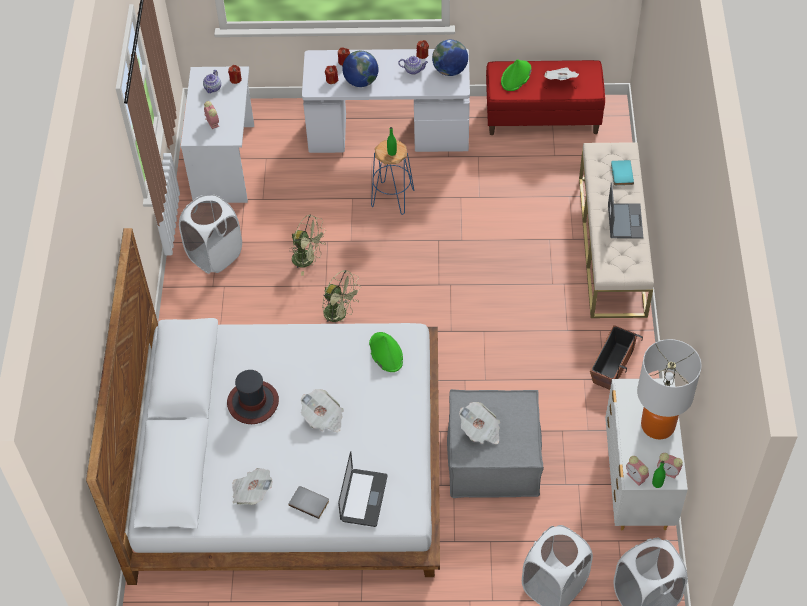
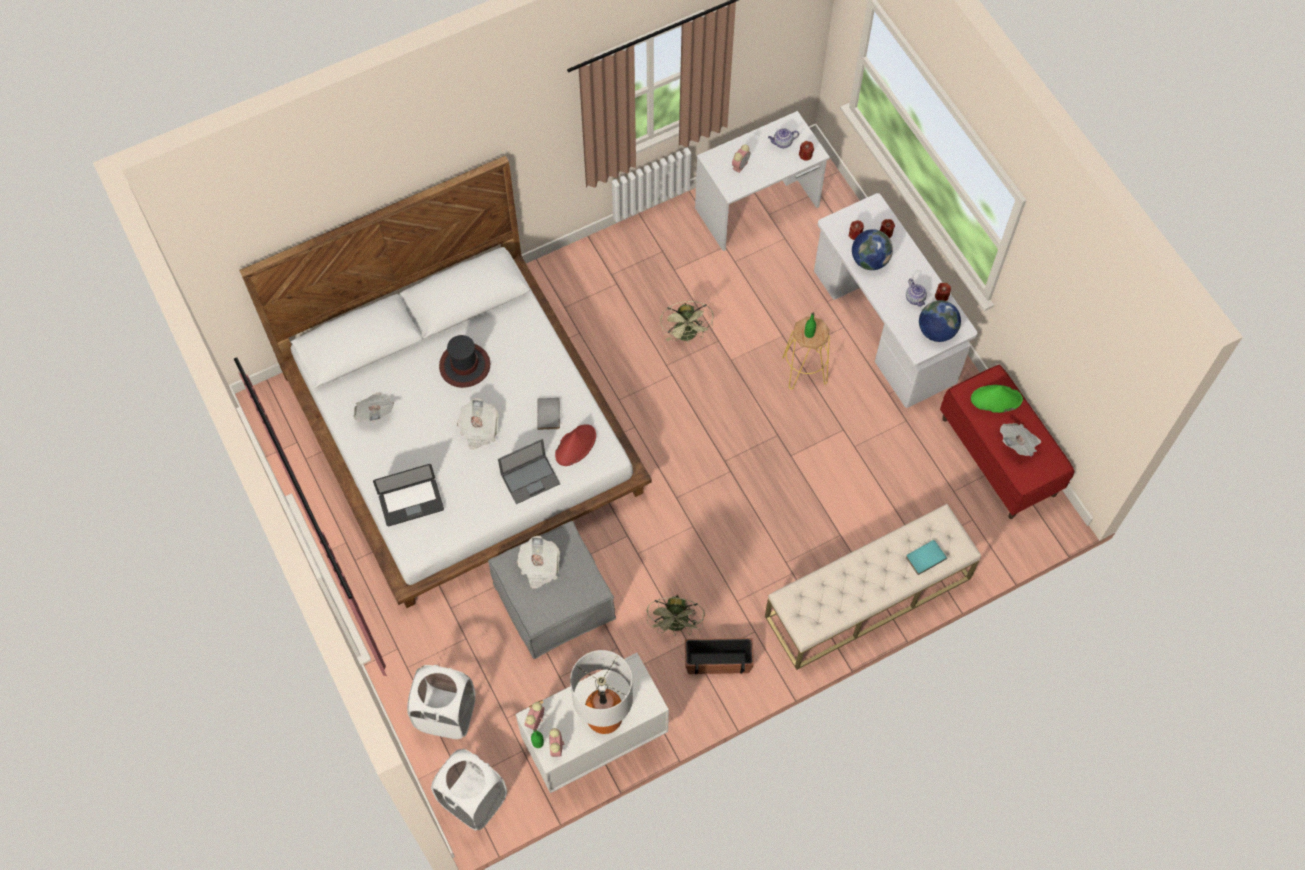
camera: 60 degrees right, 10 degrees up
white laundry basket [179,194,242,274] -> none
grey book [288,486,329,519] -> grey book moved to [537,398,560,430]
green fan [322,270,360,322] -> green fan moved to [647,595,705,636]
green hat [369,332,403,372] -> red hat [555,424,596,466]
blue stool [371,140,414,215] -> yellow stool [782,316,830,390]
laptop [608,183,643,239] -> laptop moved to [498,439,560,504]

